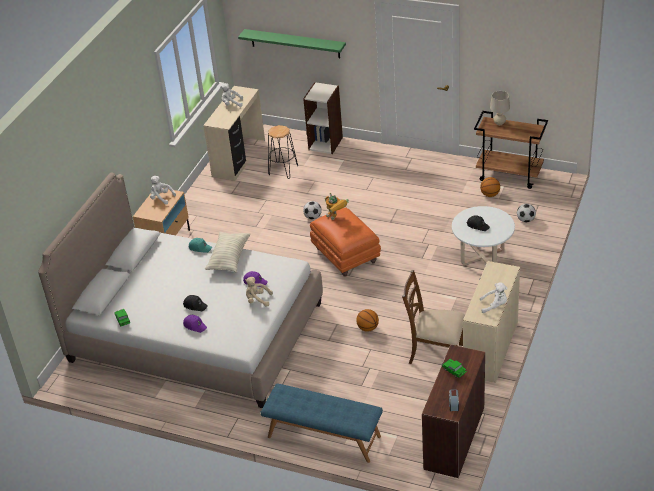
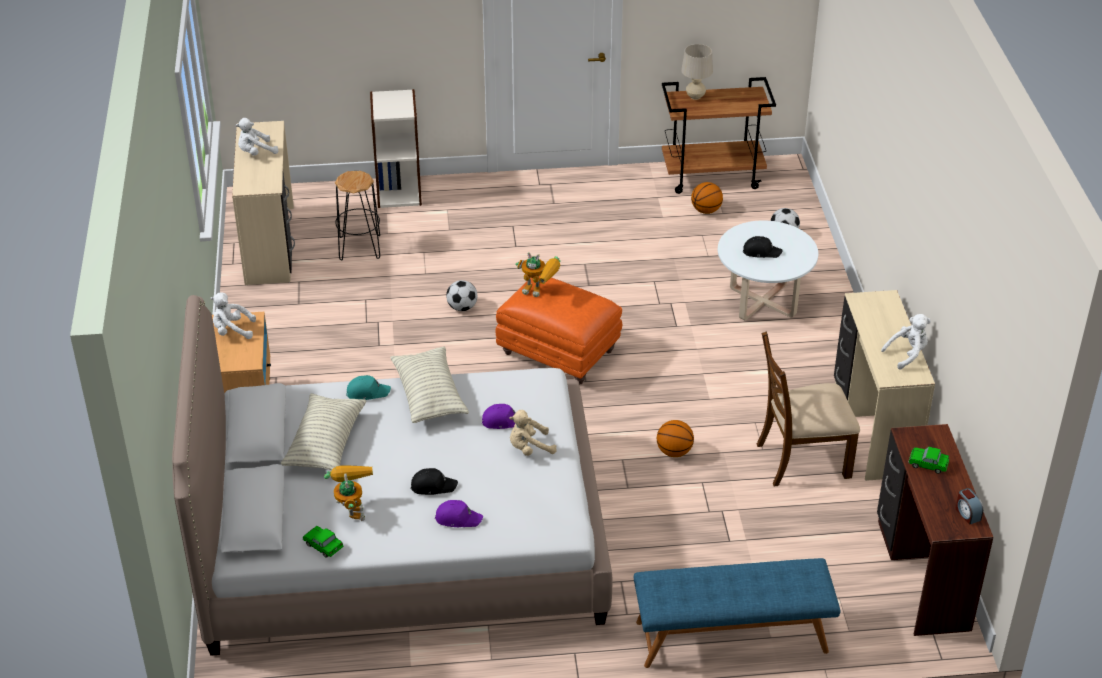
camera: 30 degrees left, 0 degrees up
green shelf [238,29,346,58] -> none
none -> pillow [281,393,366,470]
none -> toy robot [324,465,373,521]

